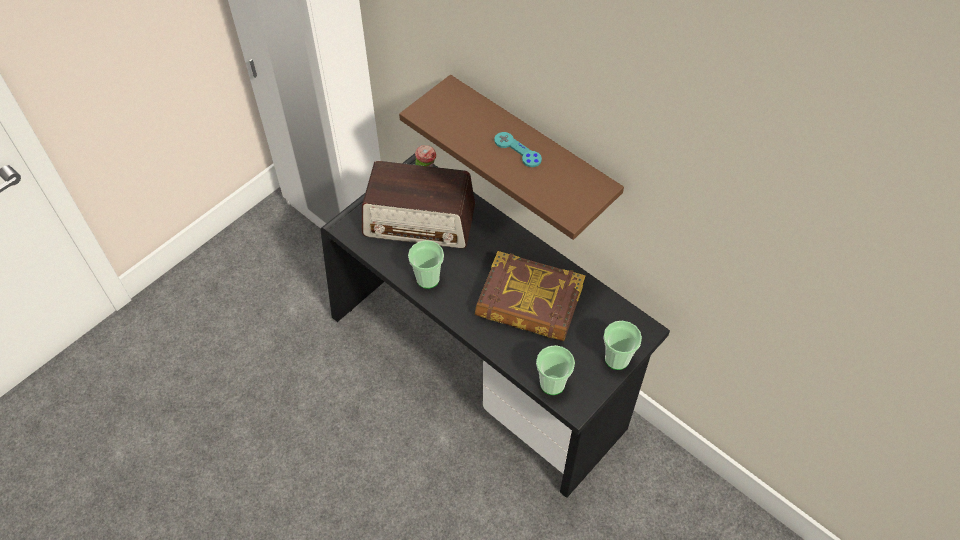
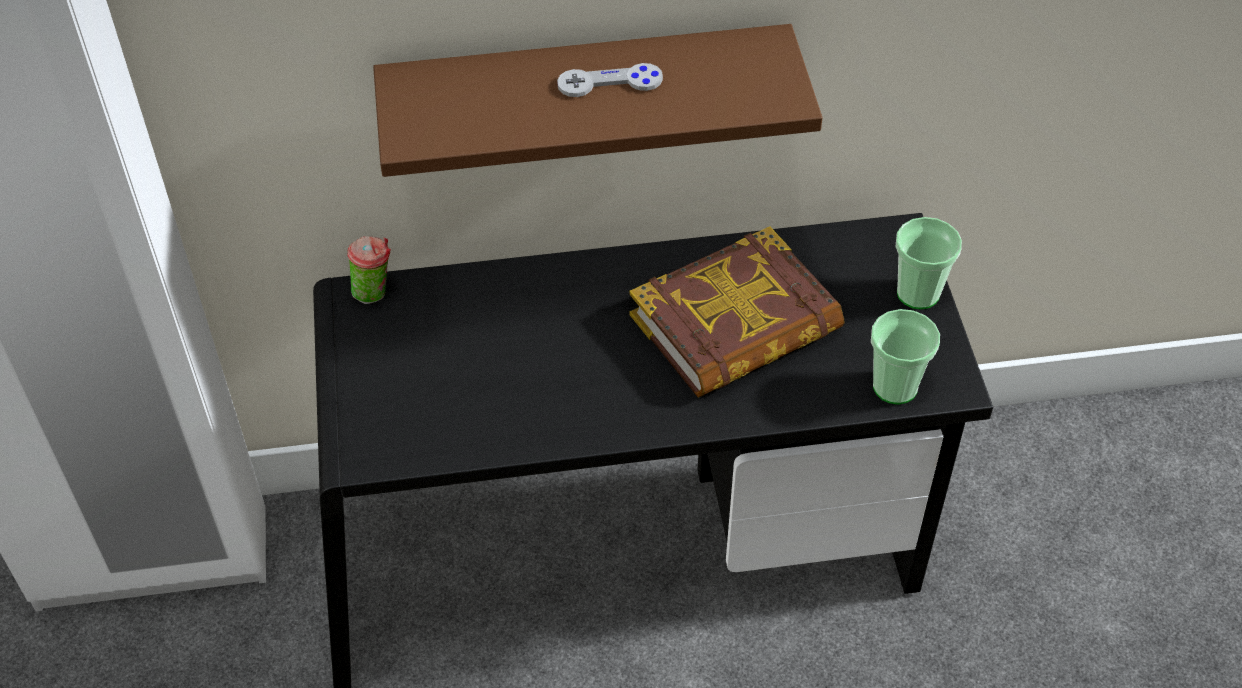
camera: 50 degrees left, 5 degrees down
radio [362,161,475,248] -> none
cup [408,240,444,289] -> none
turquoise game controller [494,132,542,167] -> grey game controller [557,63,663,97]

